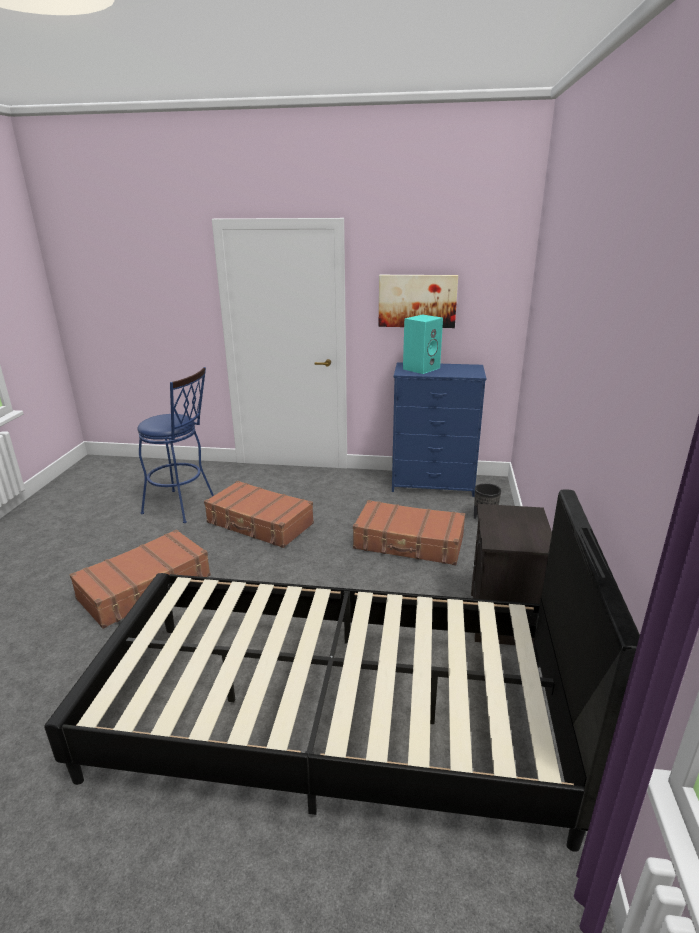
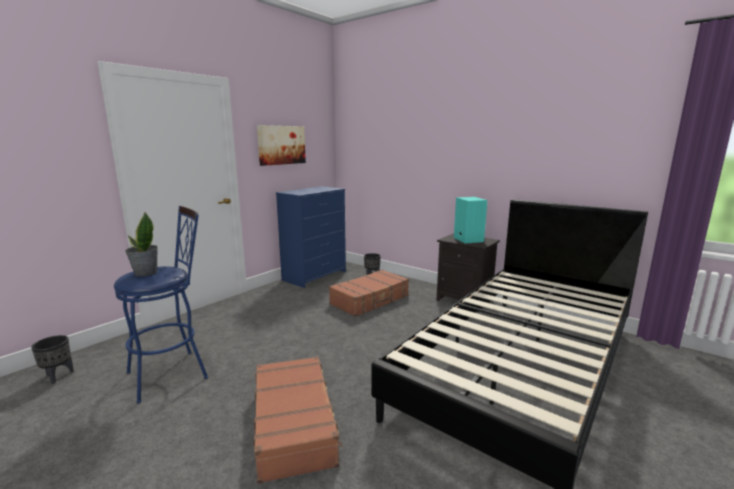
camera: 60 degrees left, 10 degrees down
brown suitcase [204,481,314,548] -> none
turquoise speaker [403,314,443,374] -> turquoise speaker moved to [454,197,487,244]
none -> black planter [31,335,74,384]
none -> potted plant [125,212,158,276]

